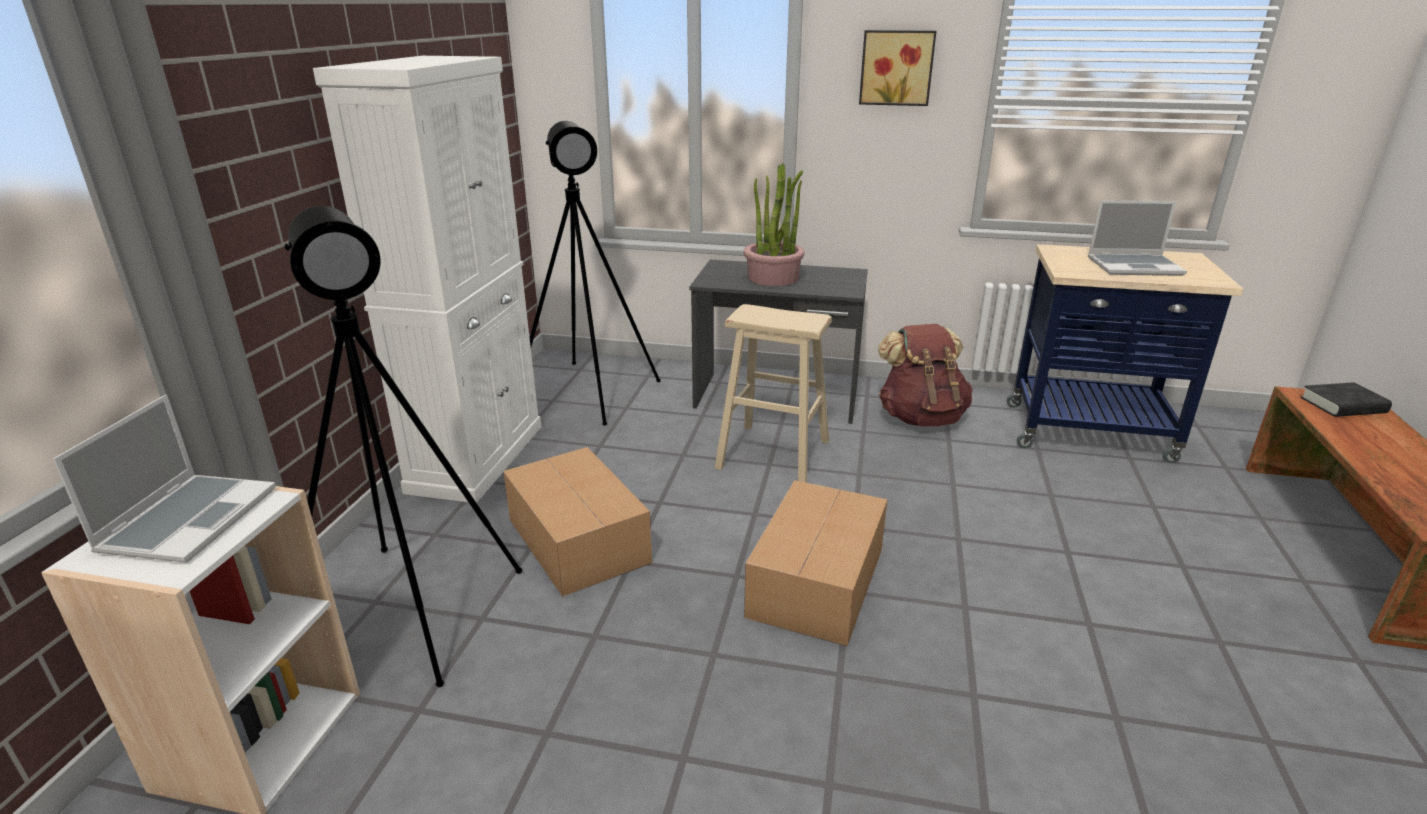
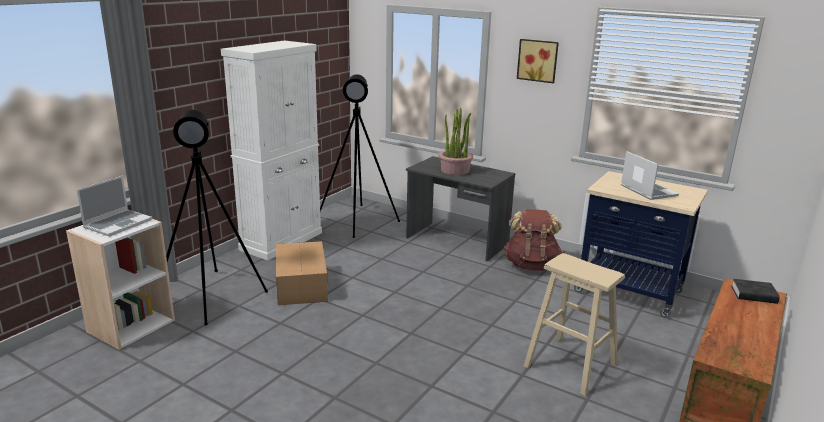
camera: 20 degrees right, 5 degrees down
beige stool [715,304,832,483] -> beige stool moved to [524,253,625,396]
cardboard box [744,480,888,646] -> none
laptop [1088,200,1187,276] -> laptop turned 135 degrees counterclockwise [621,151,679,200]

